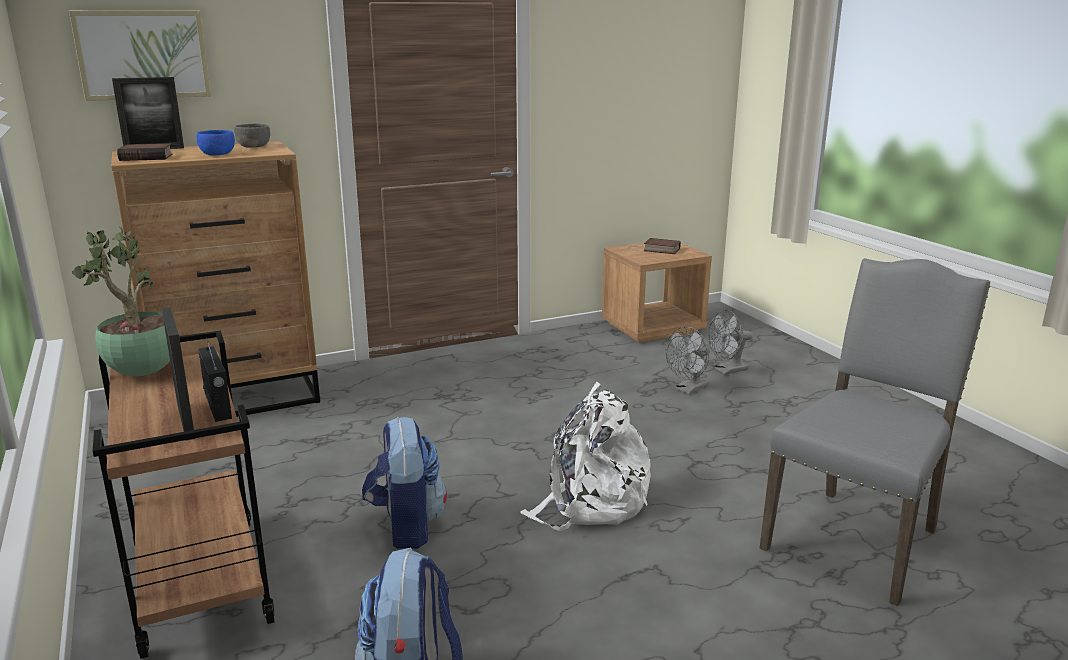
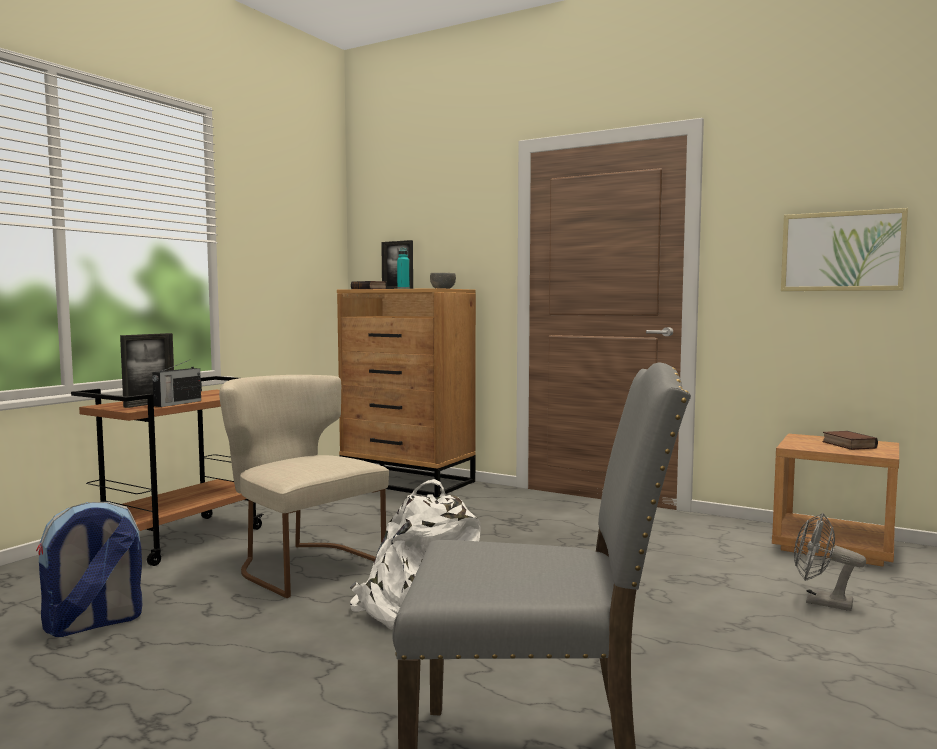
camera: 55 degrees right, 15 degrees down
picture [69,10,211,101] -> picture moved to [781,208,908,291]
potted plant [72,227,170,376] -> none
blue bowl [197,130,235,156] -> turquoise bottle [397,248,409,289]
backpack [362,417,447,549] -> beige chair [219,375,389,598]
grey fan [665,326,710,394] -> none

